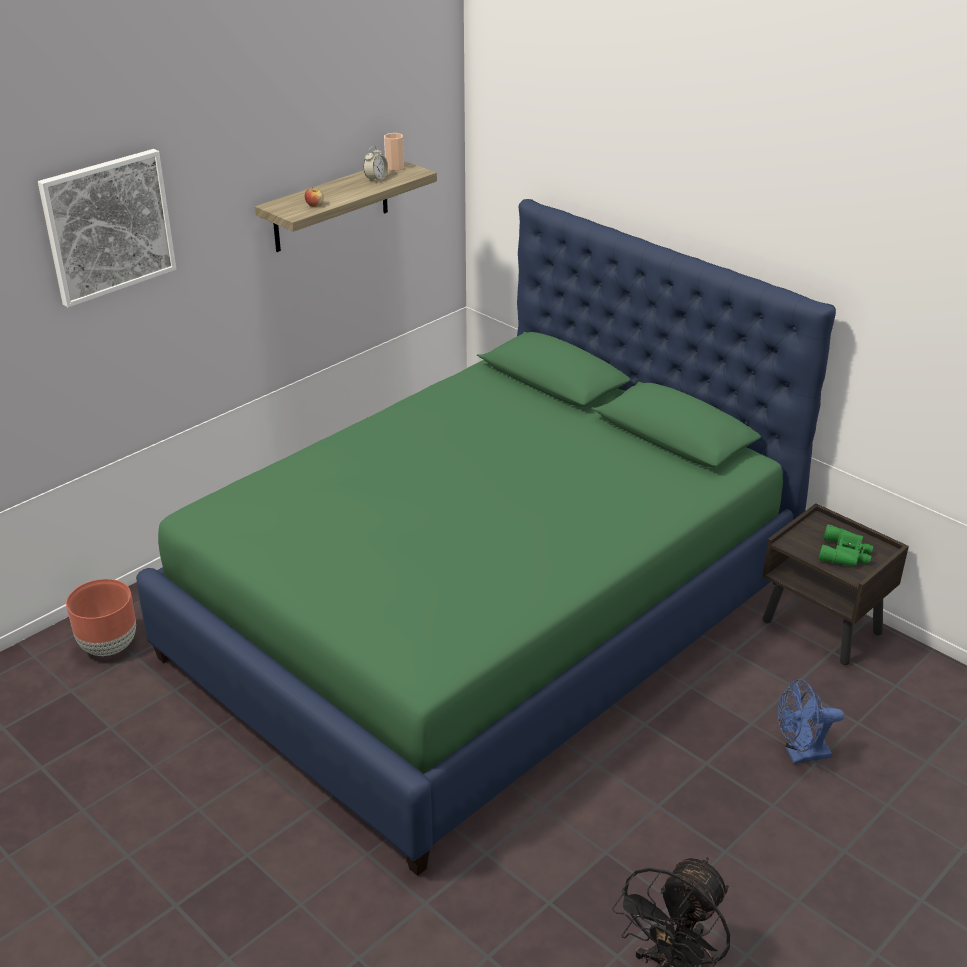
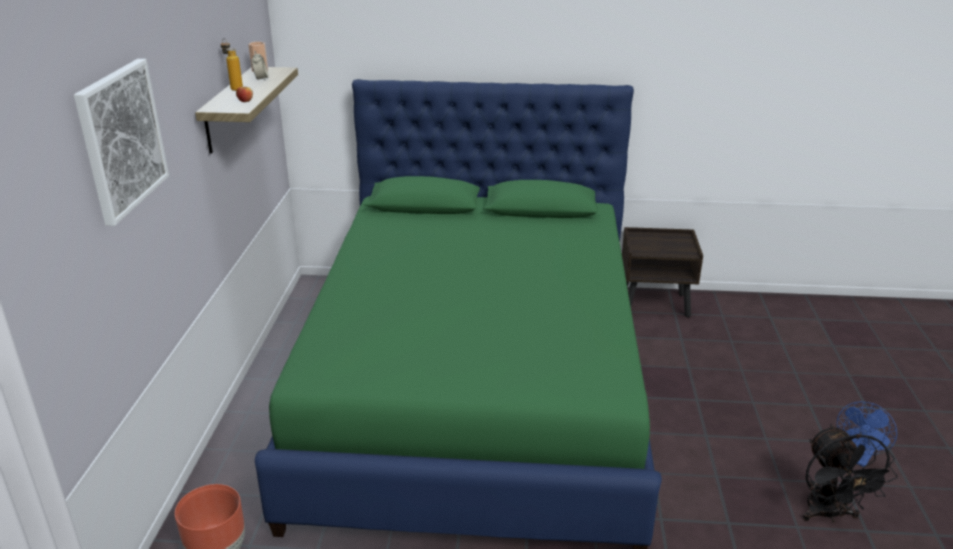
camera: 40 degrees left, 5 degrees down
blue fan [778,679,844,763] -> blue fan moved to [837,401,897,467]
green binoculars [819,524,873,566] -> none
none -> bottle [220,38,243,91]

